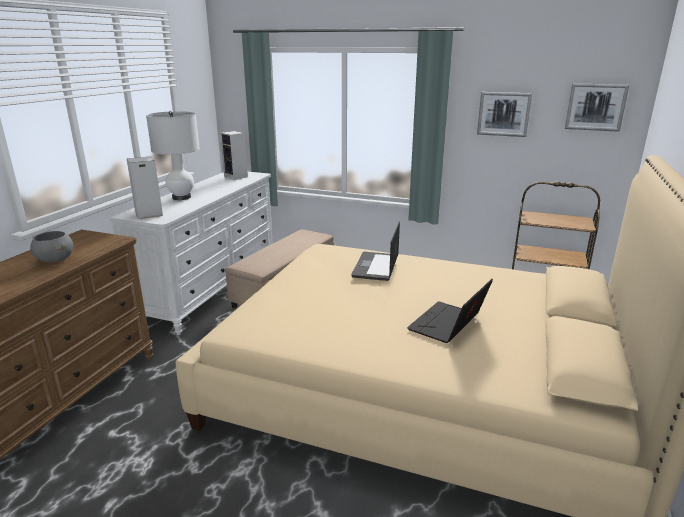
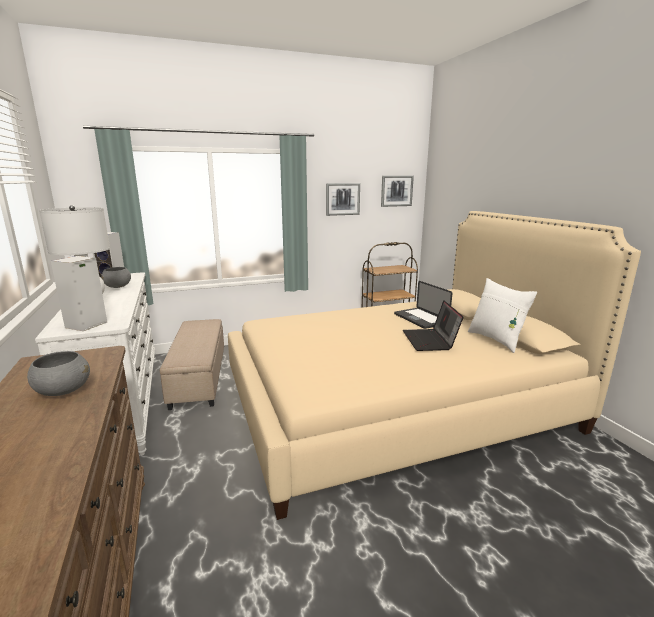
camera: 40 degrees left, 5 degrees down
laptop [351,222,400,281] -> laptop moved to [394,281,452,329]
none -> grey bowl [102,267,131,288]
none -> white pillow [468,278,537,353]

